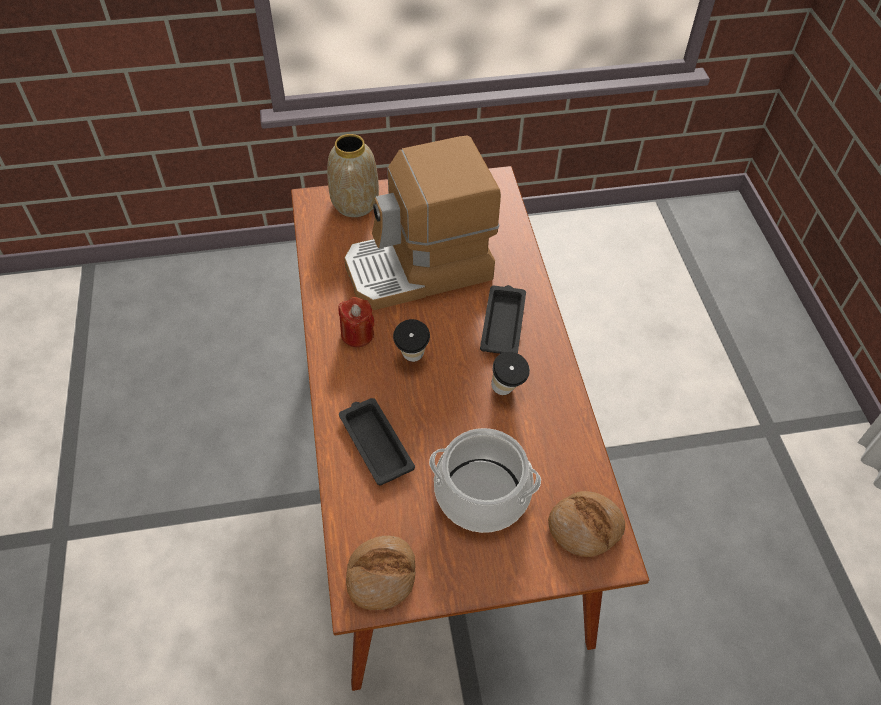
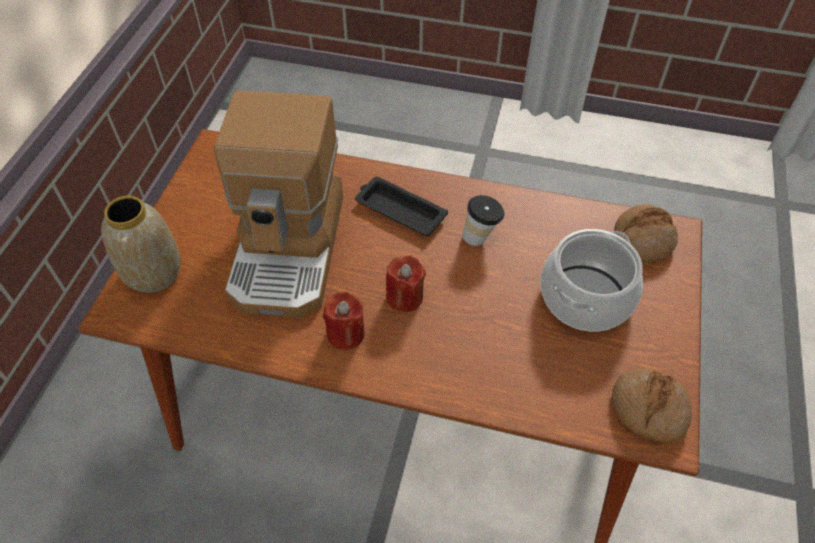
camera: 65 degrees left, 0 degrees up
black tray [339,398,415,486] -> none
cup [393,319,430,362] -> red candle [386,255,426,312]

